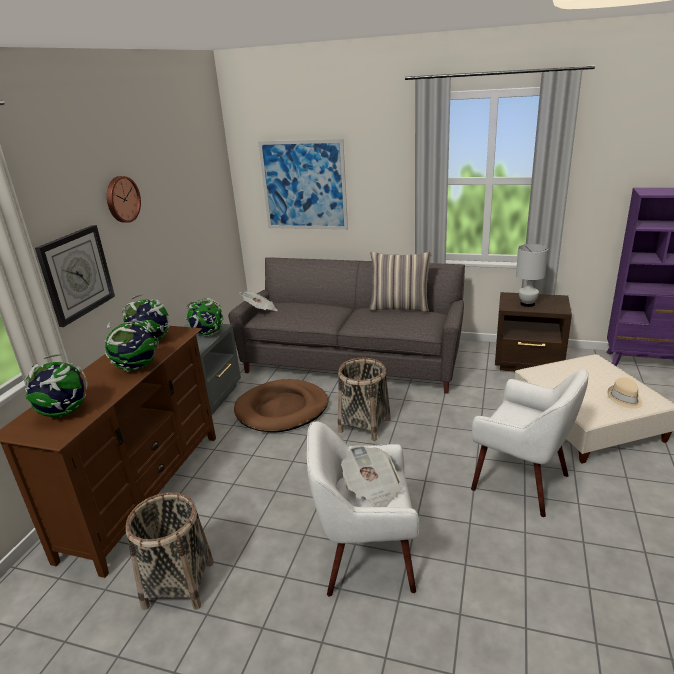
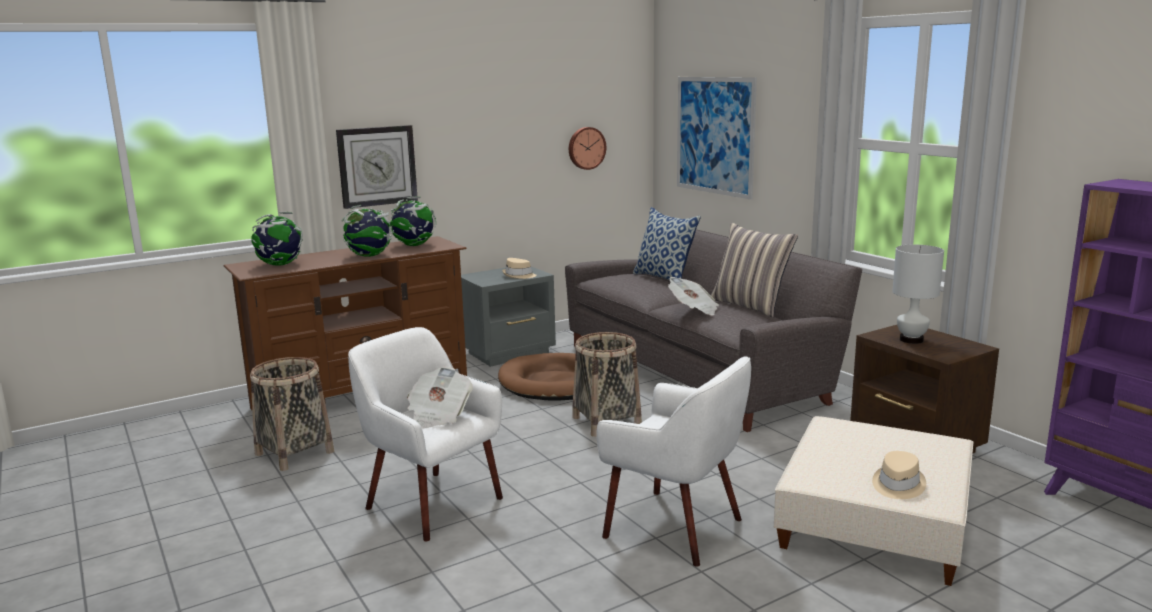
camera: 40 degrees right, 10 degrees down
wall clock [107,176,141,223] -> wall clock moved to [569,127,606,170]
globe [185,298,224,336] -> beige hat [502,258,537,279]
newspaper [239,291,278,311] -> newspaper moved to [668,277,719,316]
white armchair [471,370,588,517] -> white armchair turned 45 degrees counterclockwise [596,356,751,566]
none -> pillow [633,207,701,281]

